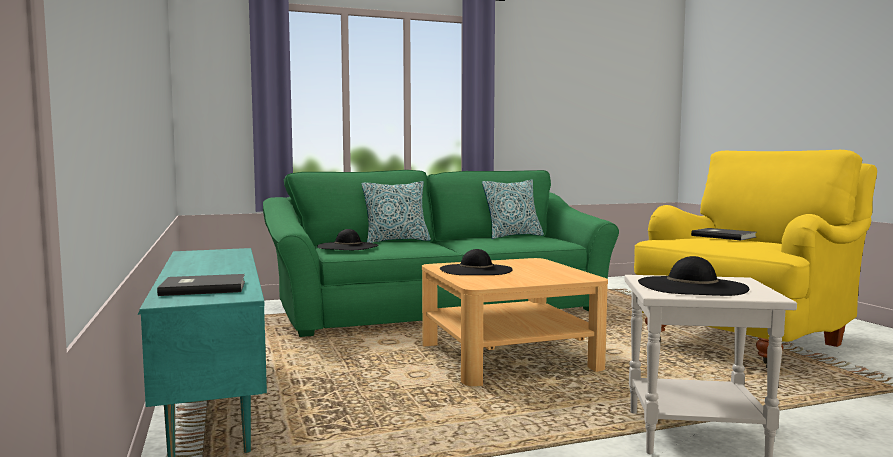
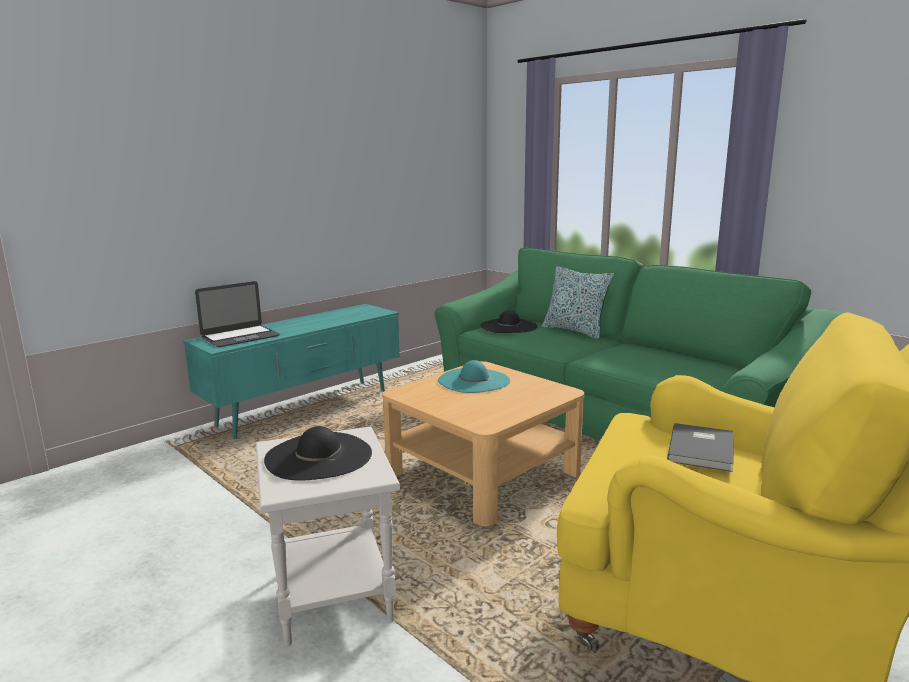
camera: 65 degrees right, 10 degrees up
grey book [157,274,245,296] -> laptop [195,281,280,347]
black hat [440,249,513,275] -> turquoise hat [438,360,510,393]
pillow [482,179,544,239] -> none

